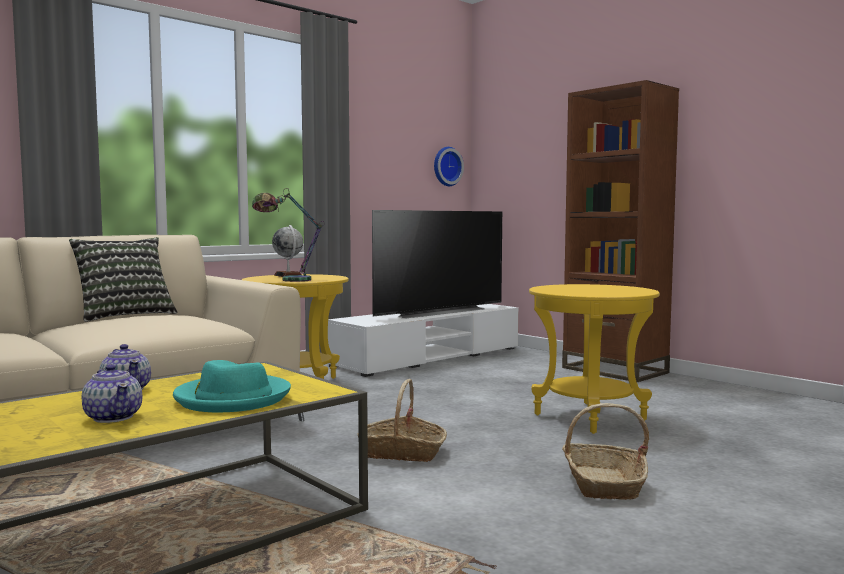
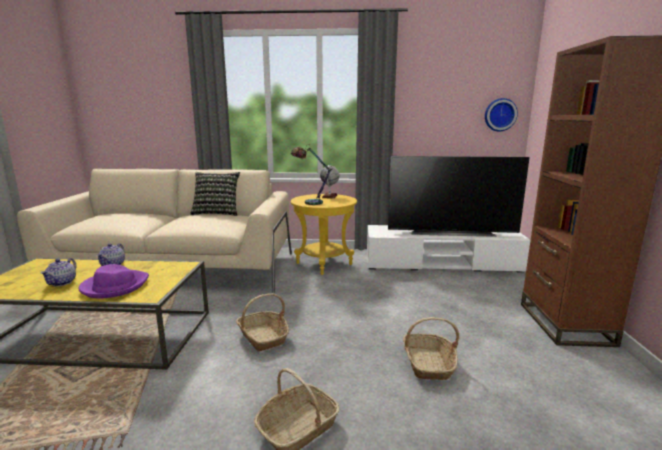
camera: 45 degrees right, 10 degrees up
turquoise hat [173,360,291,412] -> purple hat [79,264,149,298]
yellow side table [529,284,660,434] -> basket [403,317,459,380]

